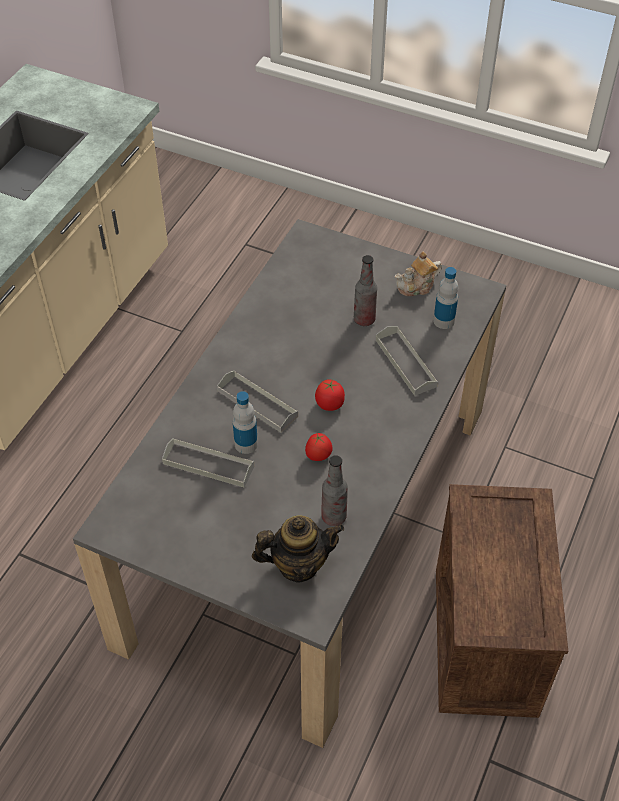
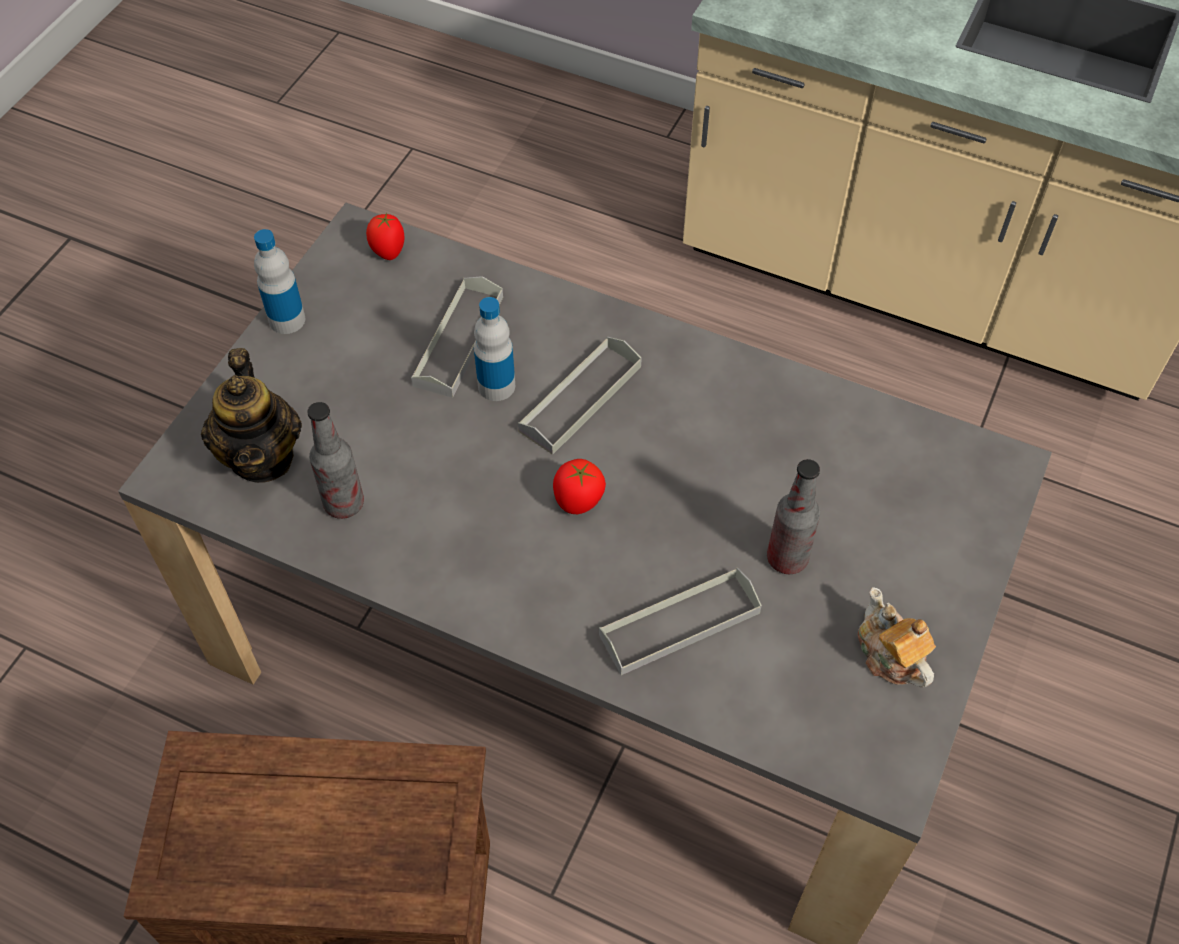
camera: 90 degrees right, 5 degrees up
tomato [305,433,332,461] -> tomato moved to [366,213,405,260]
bottle [433,267,459,329] -> bottle moved to [254,229,305,334]

